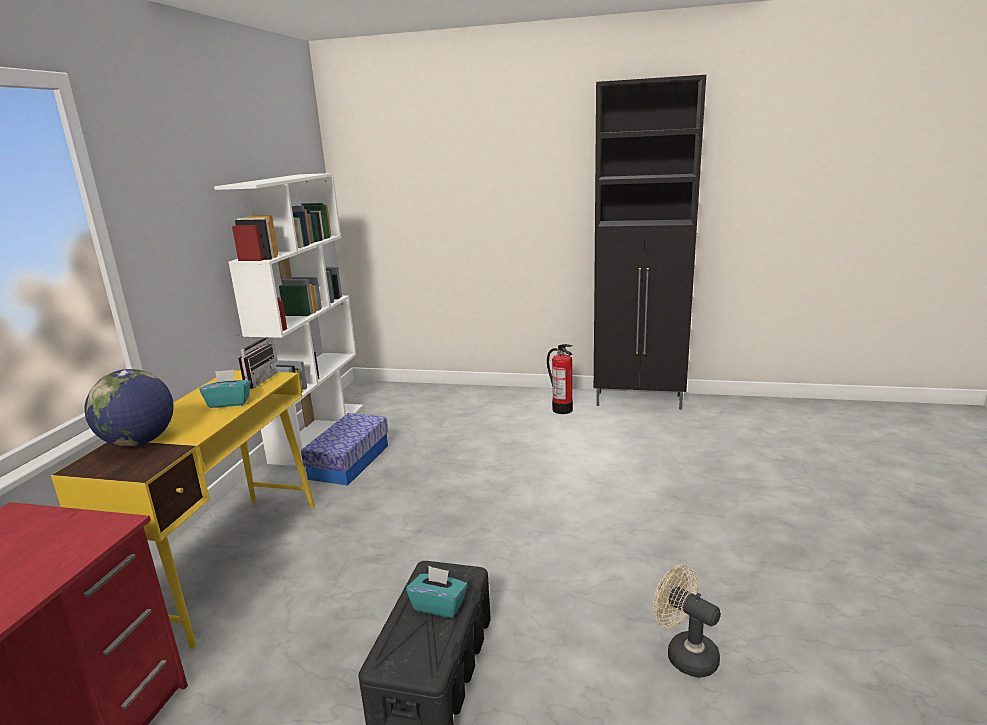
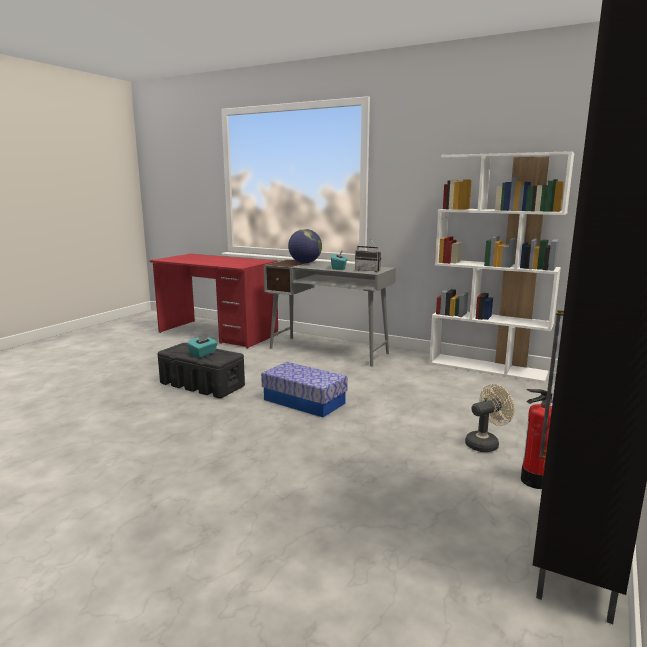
camera: 105 degrees right, 5 degrees down
yellow desk [51,370,315,649] -> grey desk [264,259,396,366]
storage box [301,413,388,486] -> storage box moved to [261,362,348,417]
beige fan [653,564,721,678] -> beige fan moved to [465,384,514,452]

